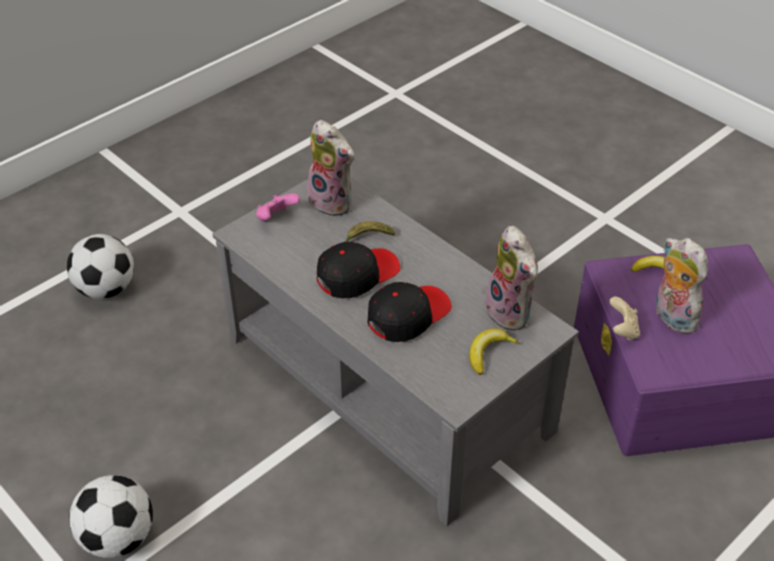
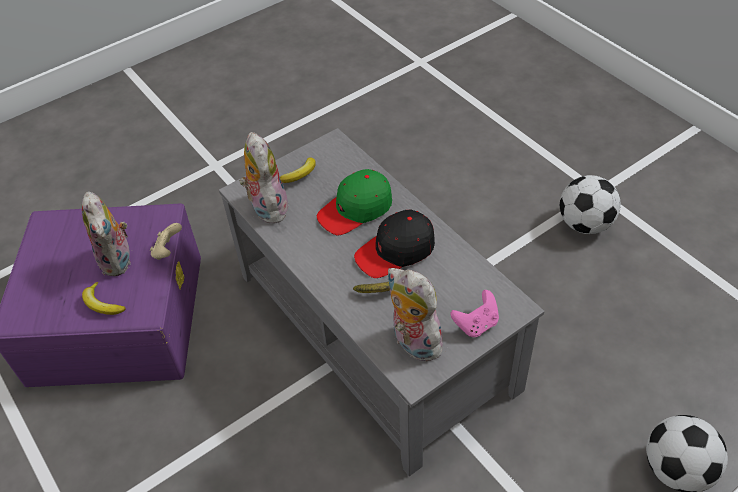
camera: 170 degrees left, 5 degrees up
black cap [368,282,451,342] -> green cap [317,169,392,235]

